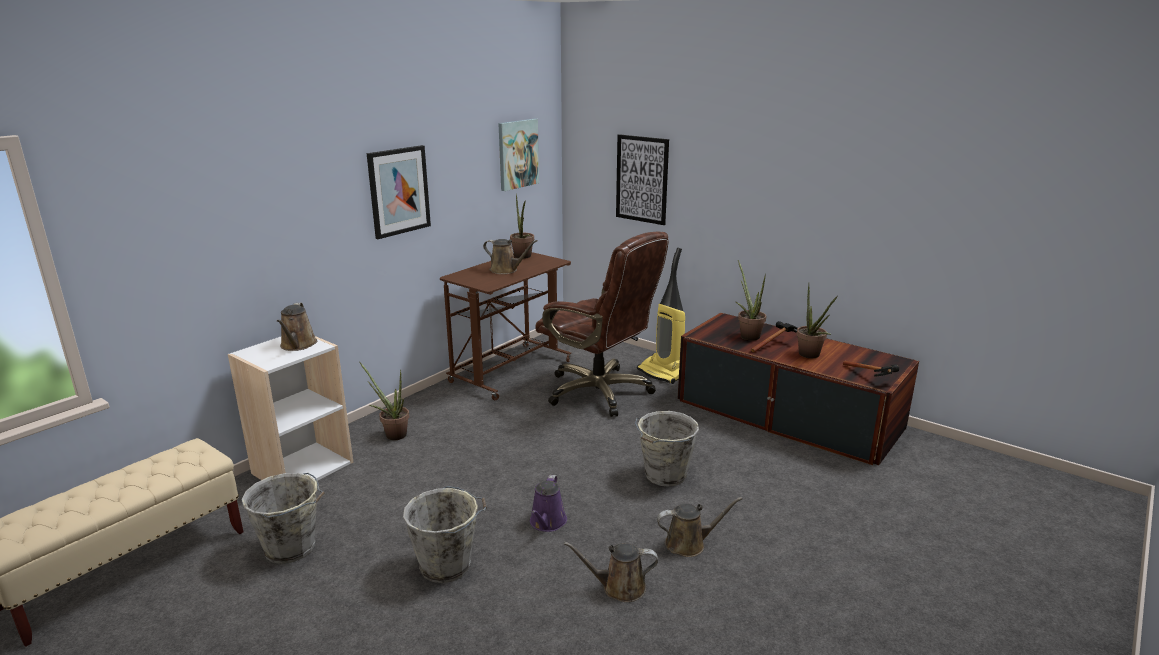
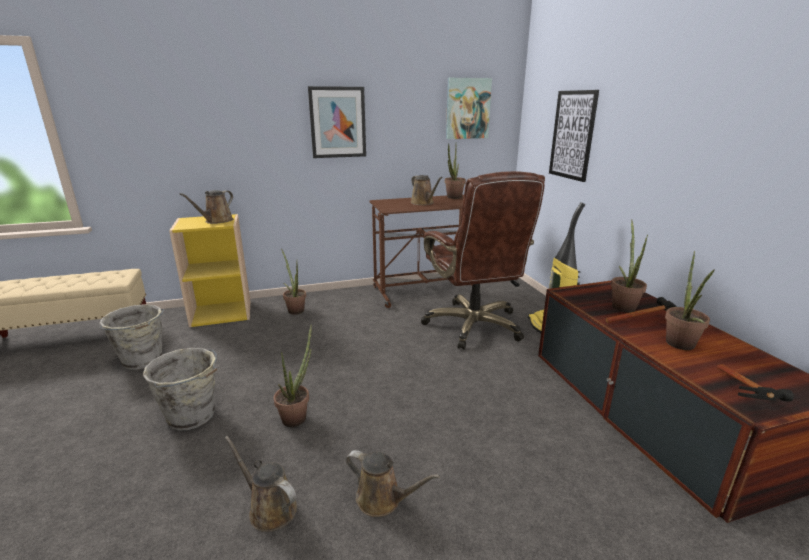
camera: 35 degrees right, 0 degrees up
white bookcase [228,336,353,481] -> yellow bookcase [169,214,250,327]
purple watering can [530,475,567,532] -> potted plant [273,324,312,427]
grey bucket [635,411,699,487] -> none

